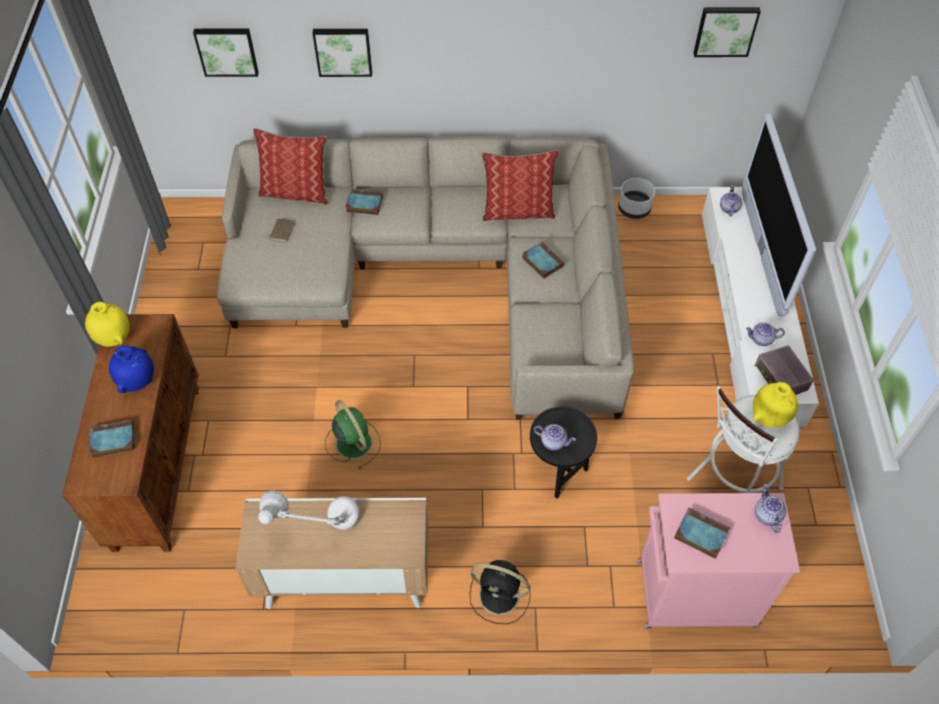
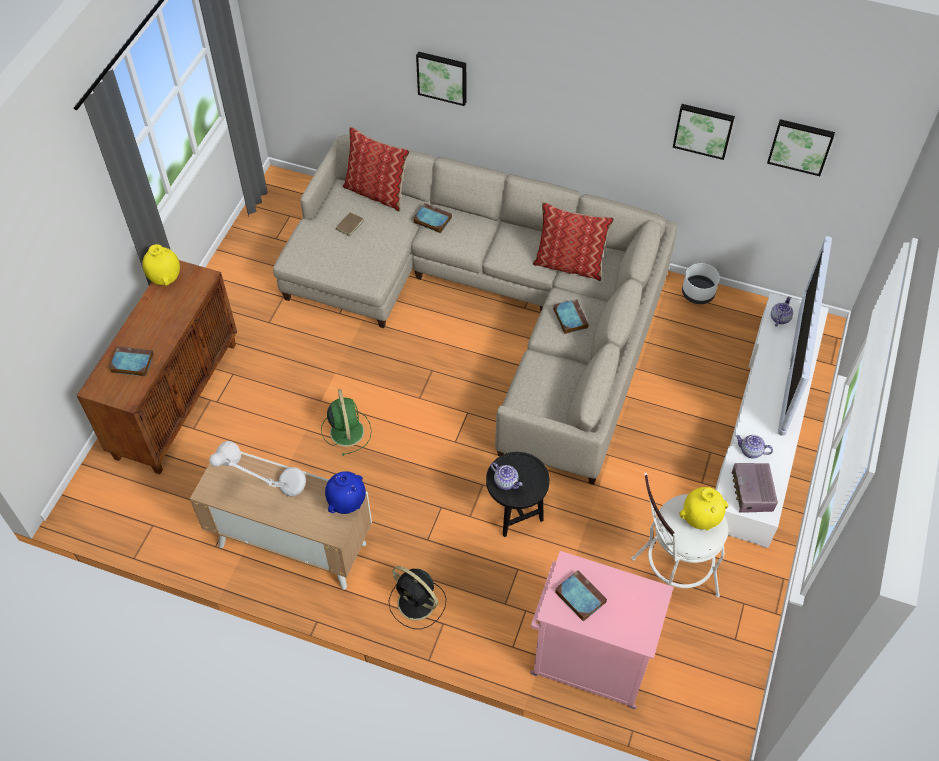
camera: 20 degrees right, 0 degrees up
blue vase [109,345,154,393] -> blue vase moved to [325,471,366,514]
picture [193,28,259,77] -> picture moved to [673,104,735,160]
teapot [755,484,786,533] -> none

